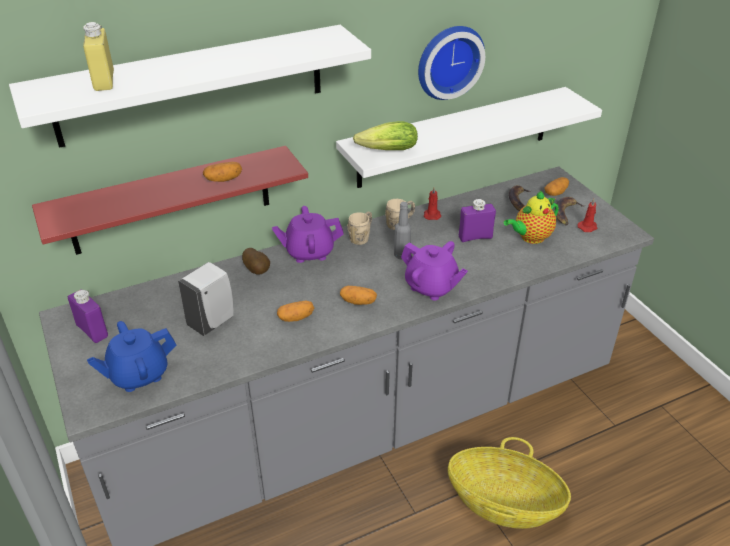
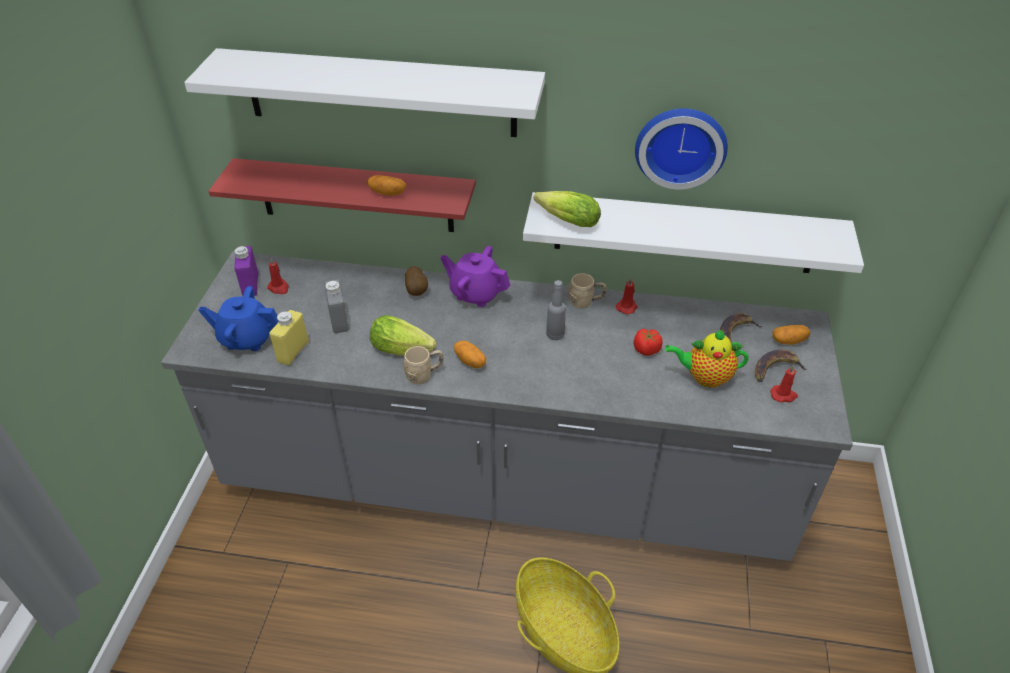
camera: 35 degrees right, 5 degrees up
yellow bottle [83,22,114,91] -> yellow bottle moved to [269,310,309,366]
white soap dispenser [178,262,233,336] -> grey bottle [324,280,349,333]
potato [277,301,314,322] -> lettuce [370,315,436,356]
beige mug [347,211,372,245] -> beige mug moved to [403,346,443,384]
purple teapot [401,241,468,301] -> none
purple bottle [459,199,496,242] -> tomato [633,329,663,356]
none -> red candle [267,258,289,294]

